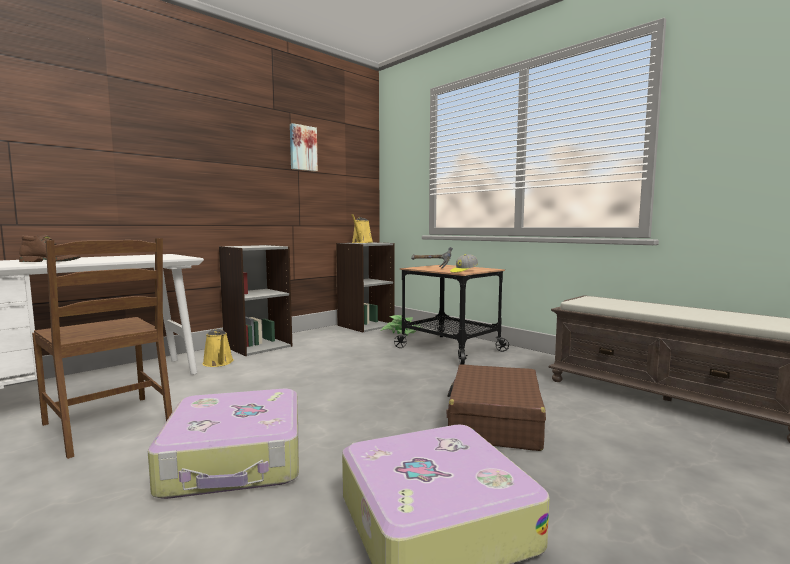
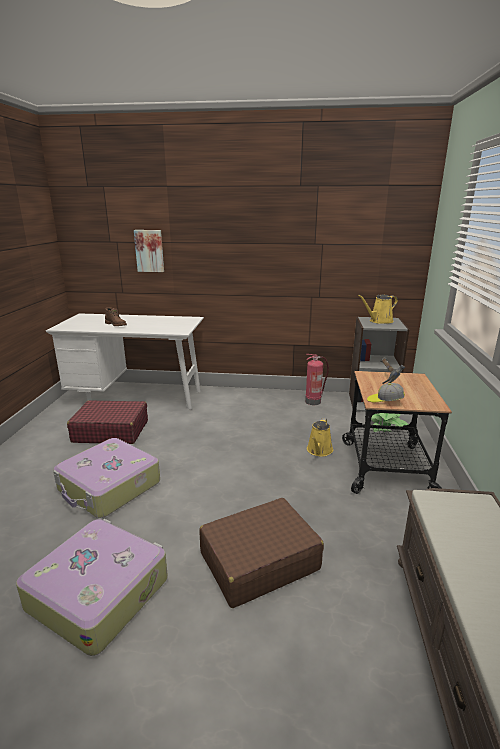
camera: 50 degrees right, 15 degrees up
brown chair [32,238,172,459] -> red suitcase [67,400,148,444]
yellow watering can [203,329,234,367] -> yellow watering can moved to [307,418,333,457]
grey bookcase [219,245,292,356] -> none
picture [290,123,318,172] -> picture moved to [134,230,164,272]
none -> fire extinguisher [305,354,329,405]

